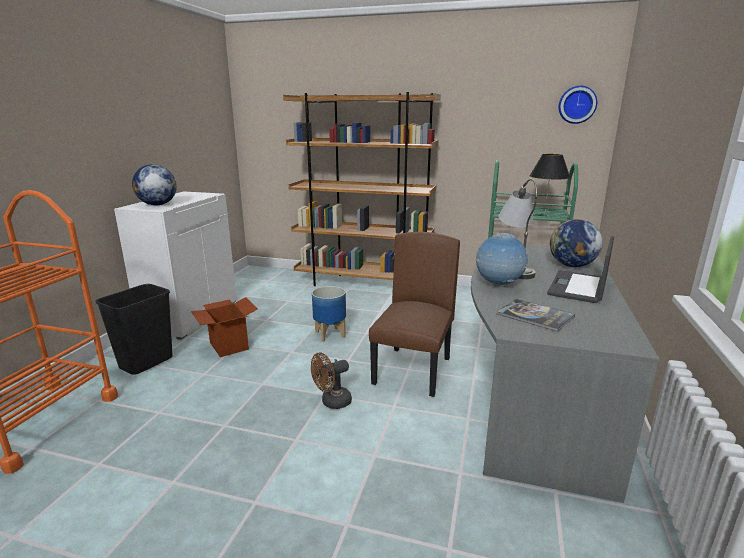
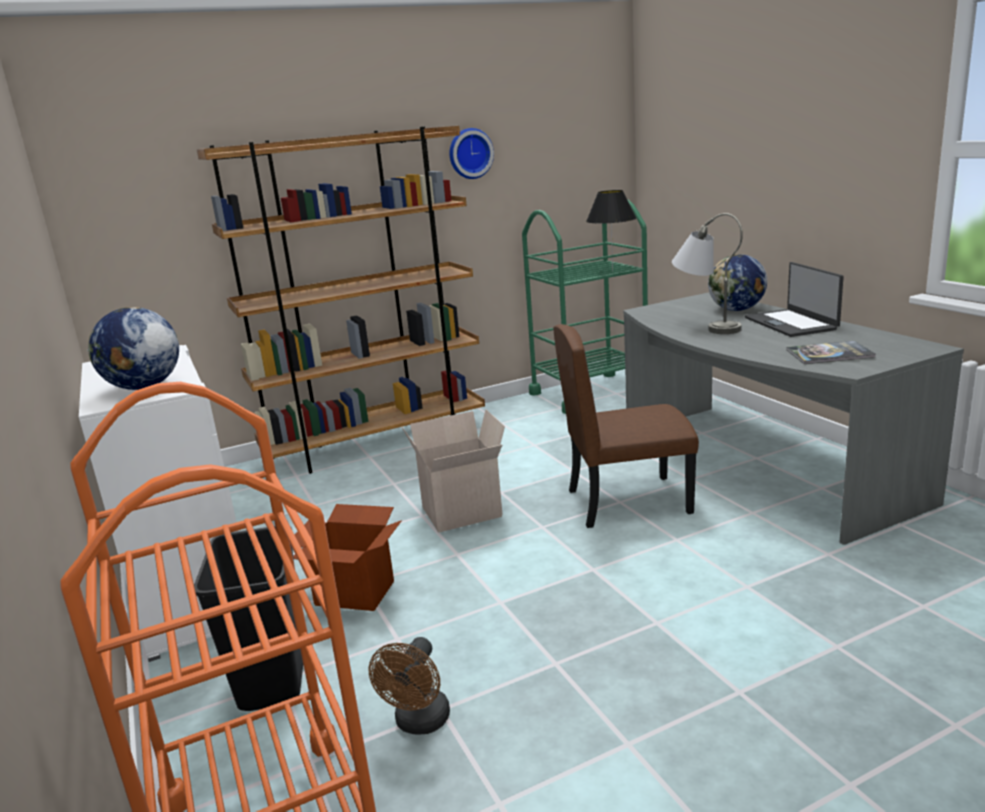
camera: 40 degrees left, 0 degrees up
brown fan [311,353,352,409] -> brown fan moved to [368,637,450,735]
planter [312,286,346,342] -> cardboard box [402,409,505,533]
brown chair [369,232,460,397] -> brown chair turned 75 degrees counterclockwise [553,324,699,528]
globe [476,233,528,288] -> none
wall clock [559,86,597,124] -> wall clock moved to [450,128,494,179]

